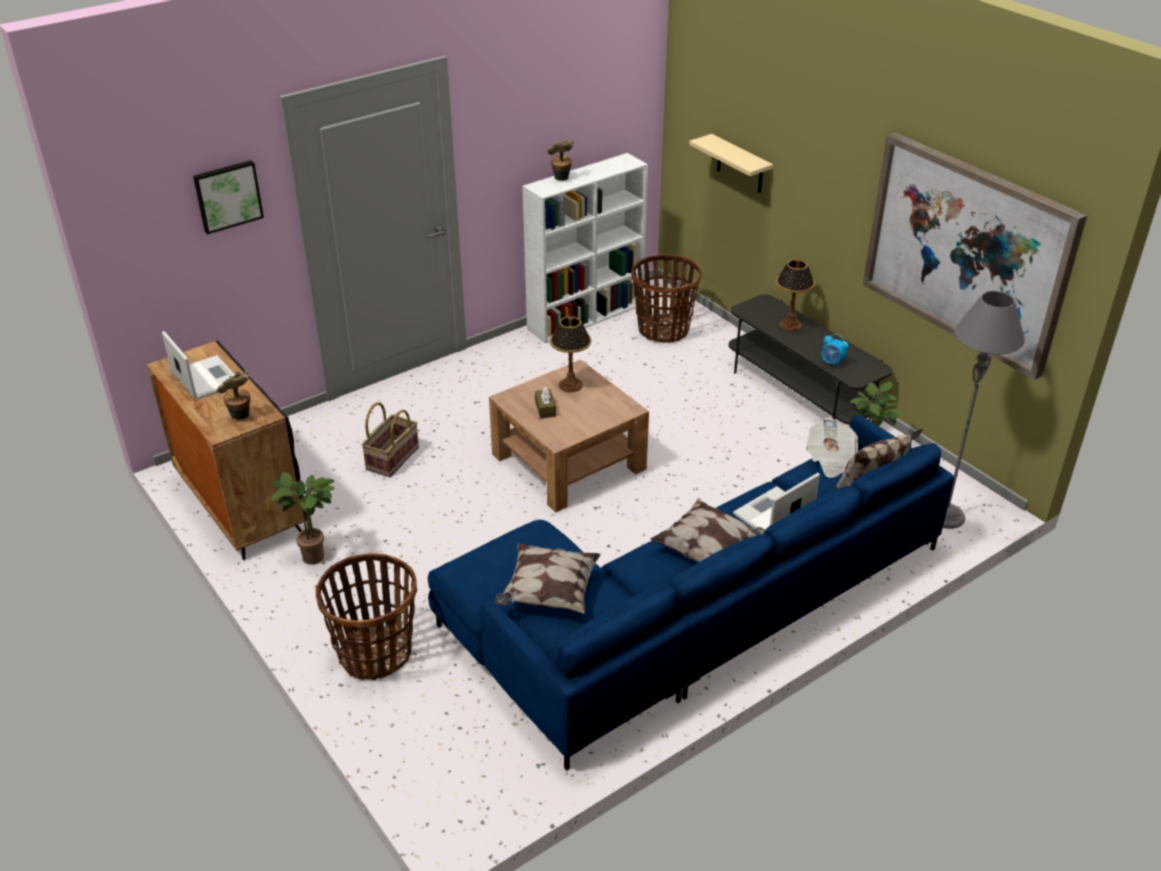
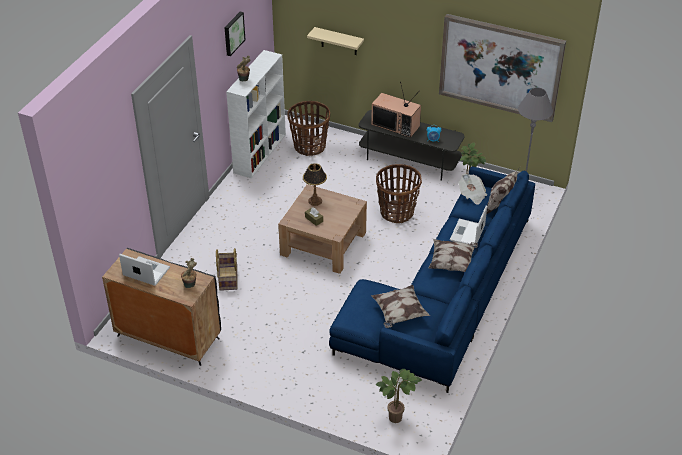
camera: 30 degrees left, 5 degrees up
picture [193,160,264,234] -> picture moved to [225,12,245,56]
potted plant [271,472,334,565] -> potted plant moved to [376,369,422,423]
basket [316,553,417,680] -> basket moved to [376,164,422,223]
table lamp [776,259,815,331] -> television [371,85,421,138]

